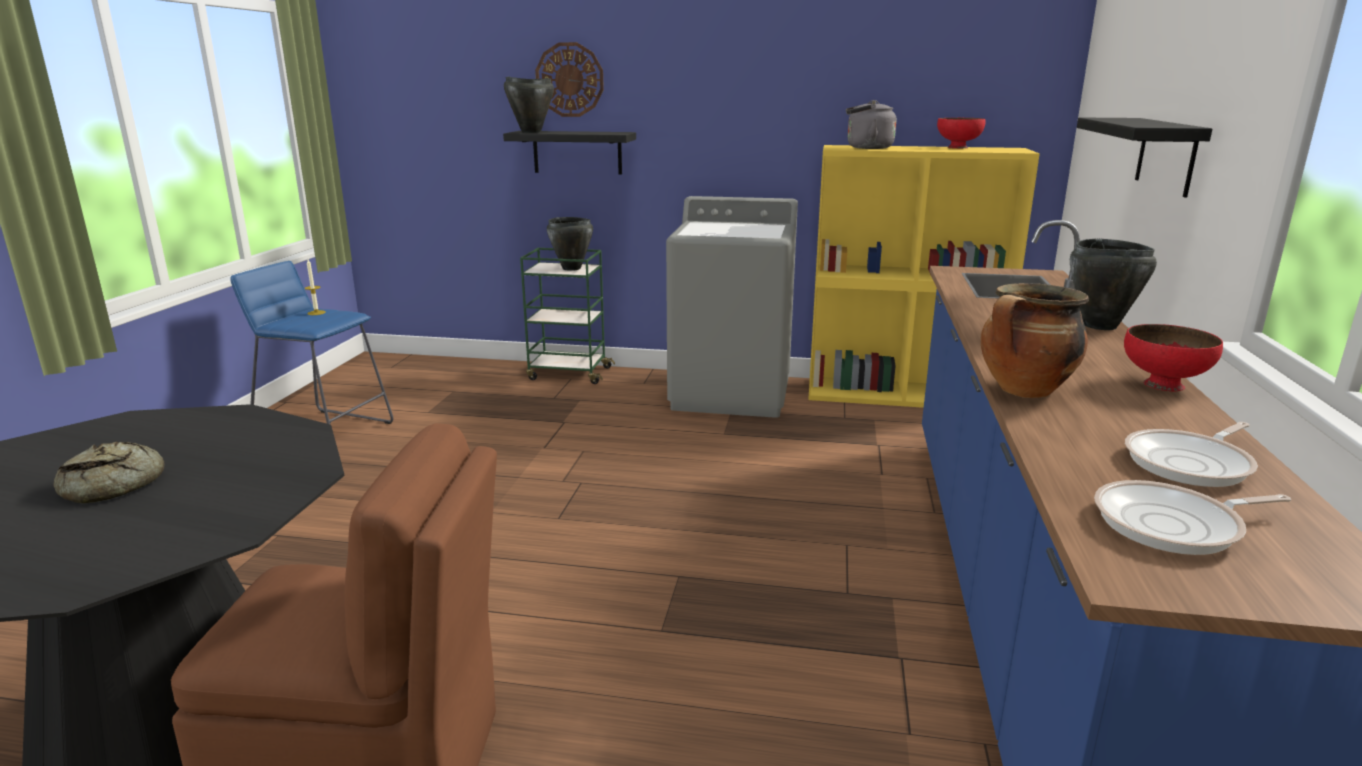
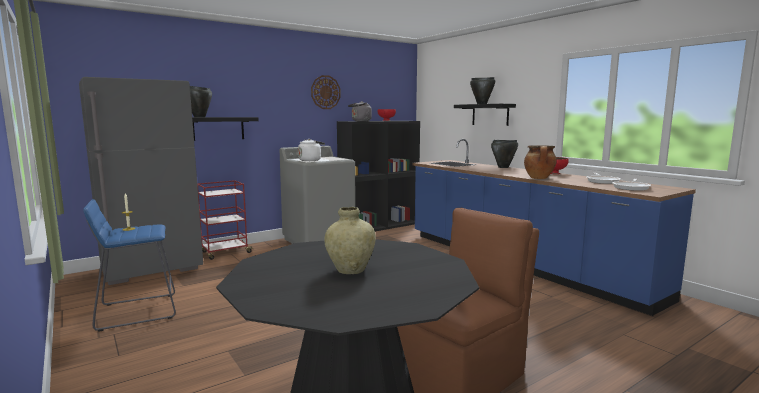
camera: 45 degrees left, 10 degrees down
bread [53,442,165,504] -> beige vase [324,207,376,274]
green cart [520,248,615,384] -> red cart [197,180,254,260]
wall clock [535,42,604,117] -> wall clock moved to [311,75,341,109]
black cooking pot [547,217,593,271] -> black cooking pot moved to [470,77,495,104]
yellow bookcase [808,145,1040,408] -> black bookcase [337,121,420,231]
none -> grey fridge [79,77,203,285]
none -> white kettle [298,139,325,161]

